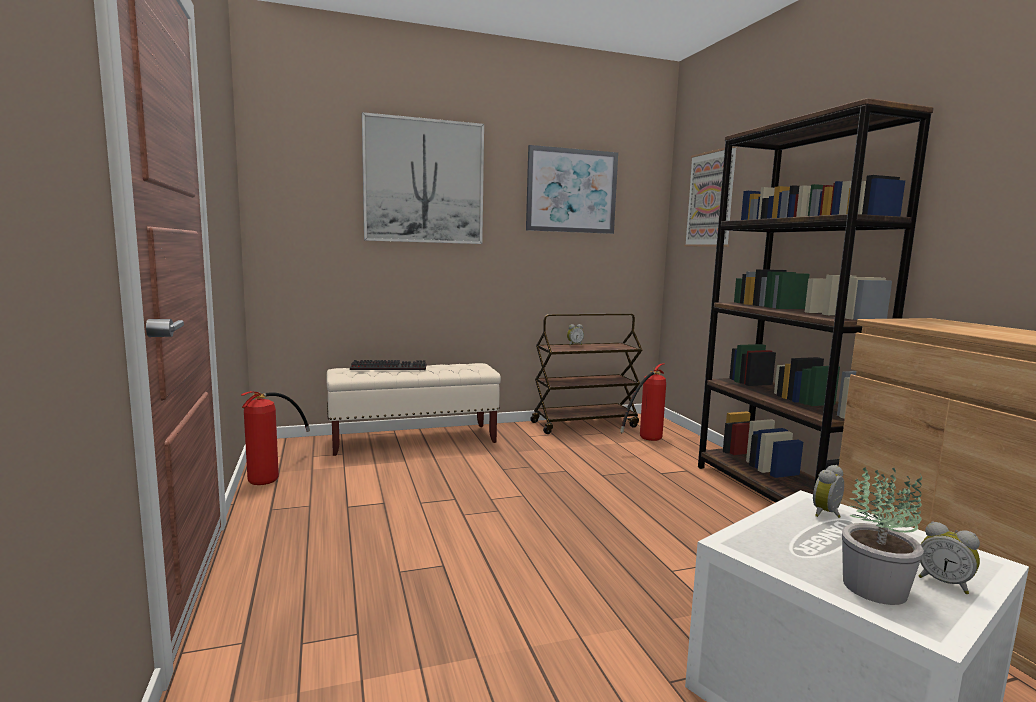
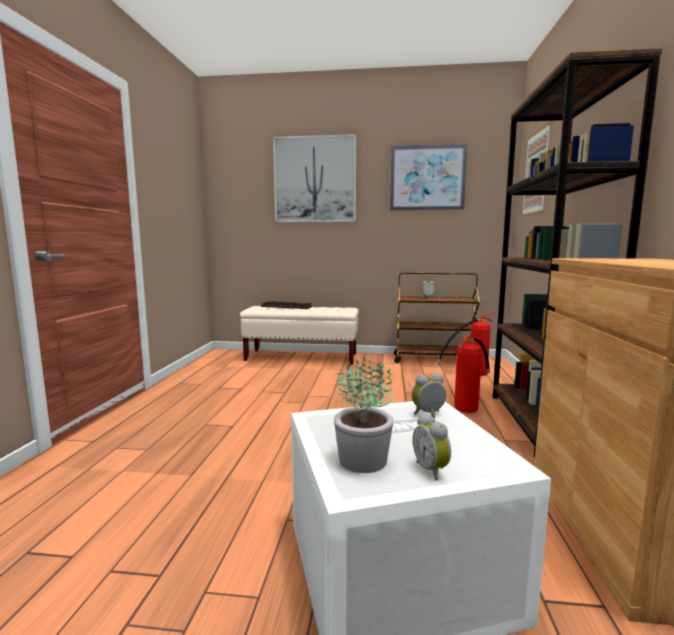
camera: 25 degrees right, 0 degrees up
fire extinguisher [241,391,310,485] -> fire extinguisher moved to [454,336,490,413]

